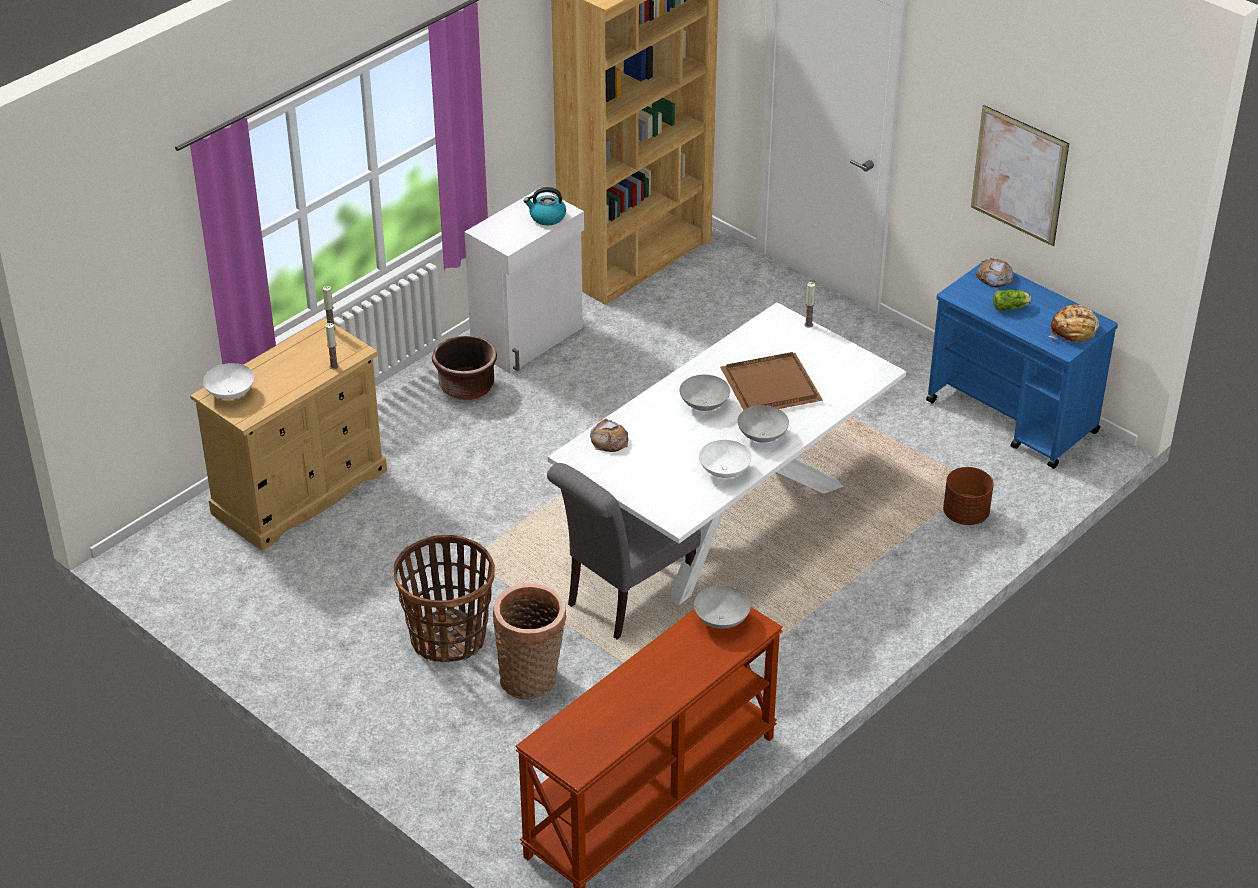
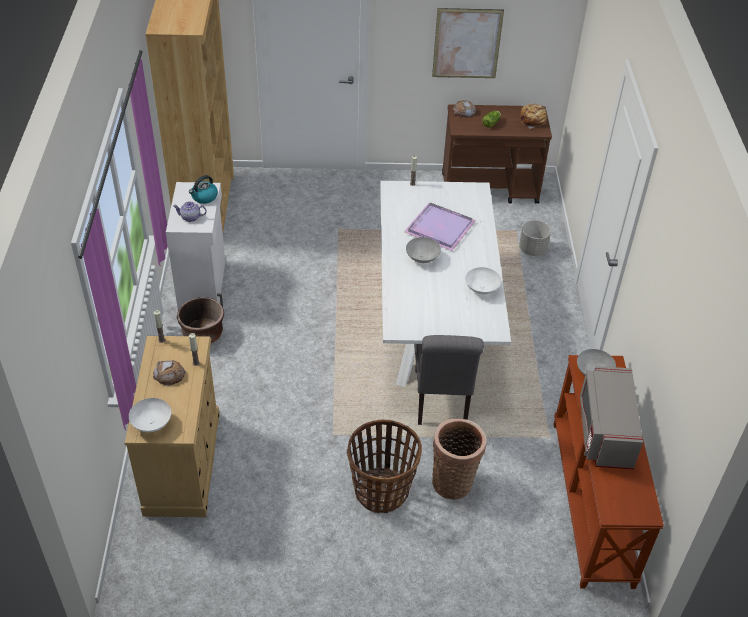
camera: 45 degrees left, 5 degrees up
bread [590,419,628,452] -> bread moved to [153,360,186,386]
brown tray [720,352,823,410] -> purple tray [404,203,476,251]
grey bowl [737,405,789,443] -> none
blue cart [926,259,1118,469] -> brown cart [442,104,552,204]
brown planter [943,467,994,525] -> grey planter [519,220,551,256]
none -> teapot [173,201,207,222]
none -> grey microwave [580,366,643,469]

